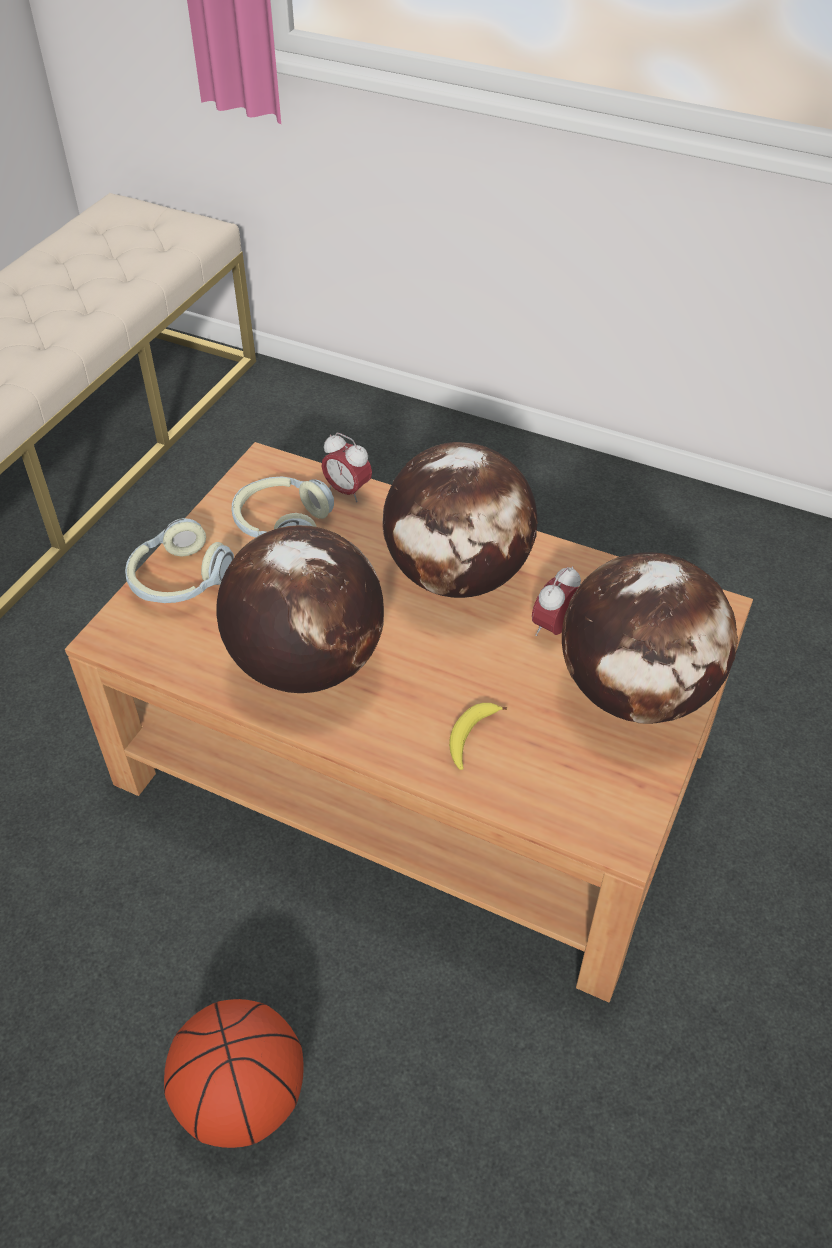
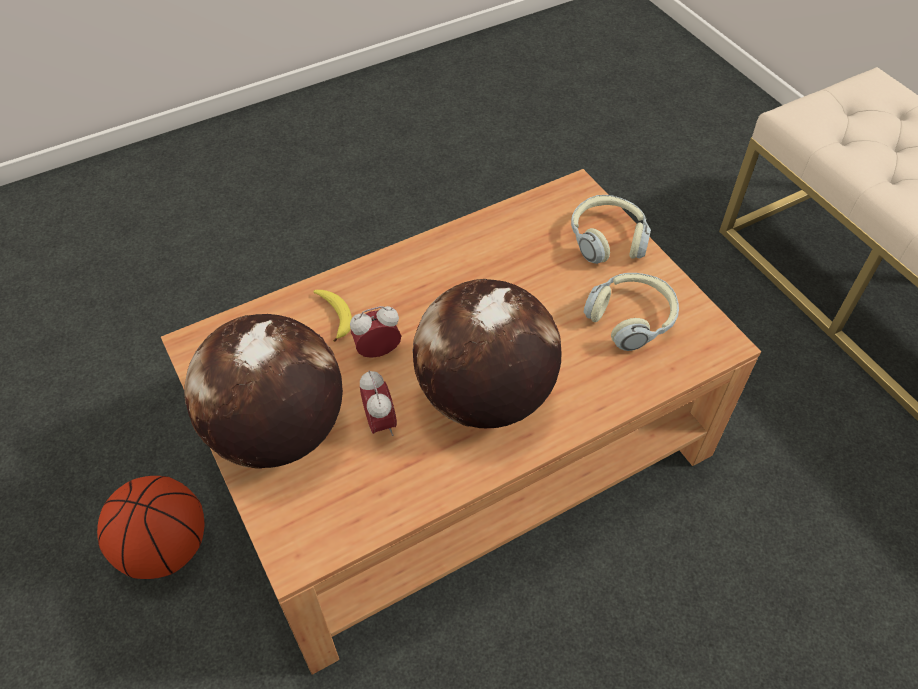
camera: 125 degrees right, 5 degrees up
basketball [164,999,304,1148] -> basketball moved to [97,476,204,579]
globe [217,525,384,693] -> none
alarm clock [321,433,372,502] -> alarm clock moved to [350,306,401,358]

